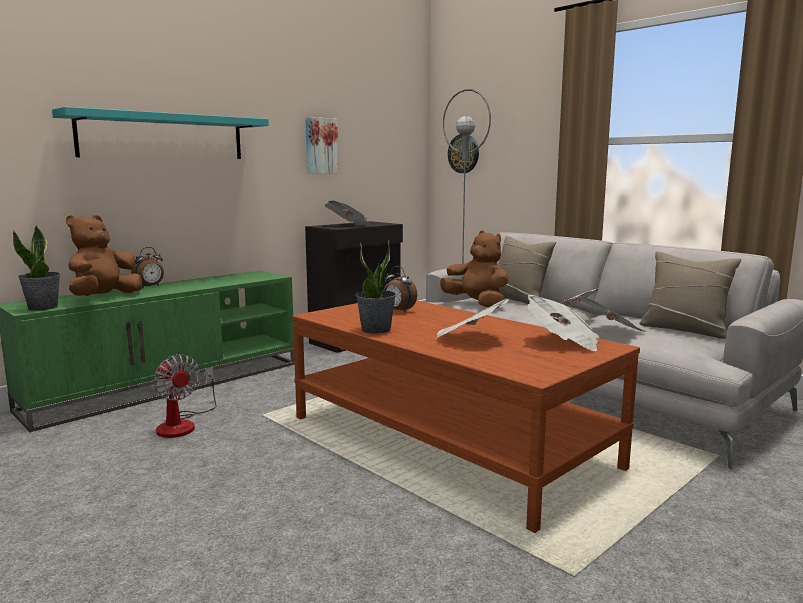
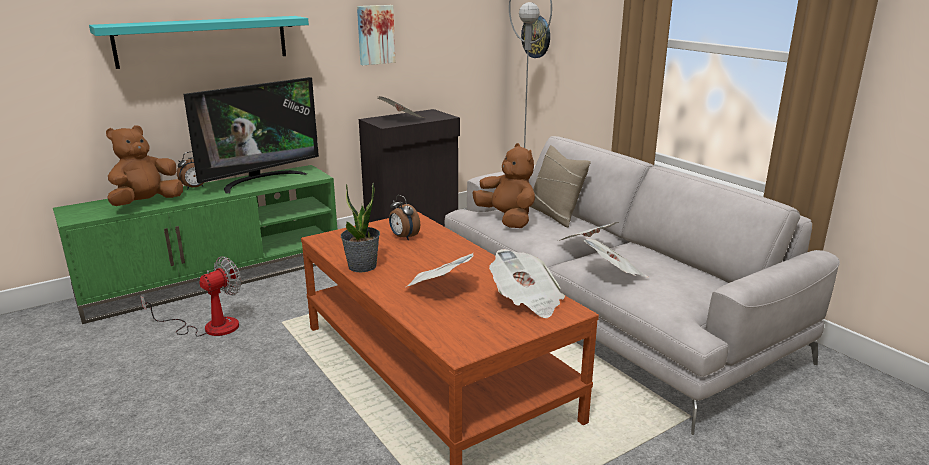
camera: 10 degrees right, 10 degrees up
potted plant [13,225,61,311] -> none
fan [153,354,217,438] -> fan turned 105 degrees counterclockwise [140,256,241,337]
beige pillow [639,252,741,339] -> none
none -> television [183,77,319,194]

